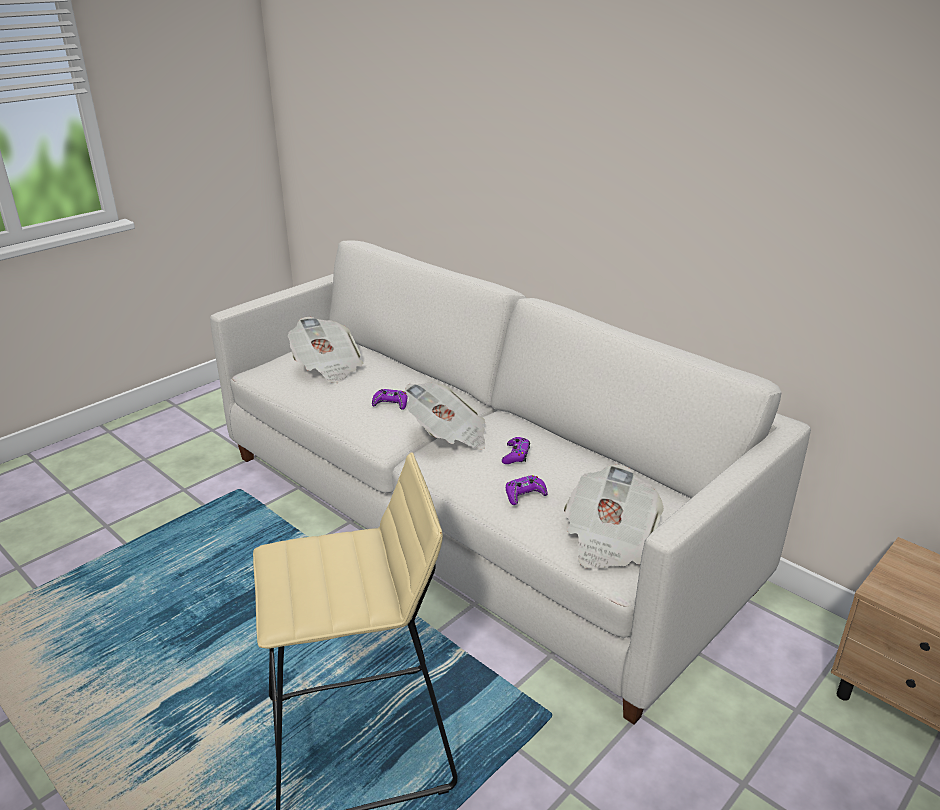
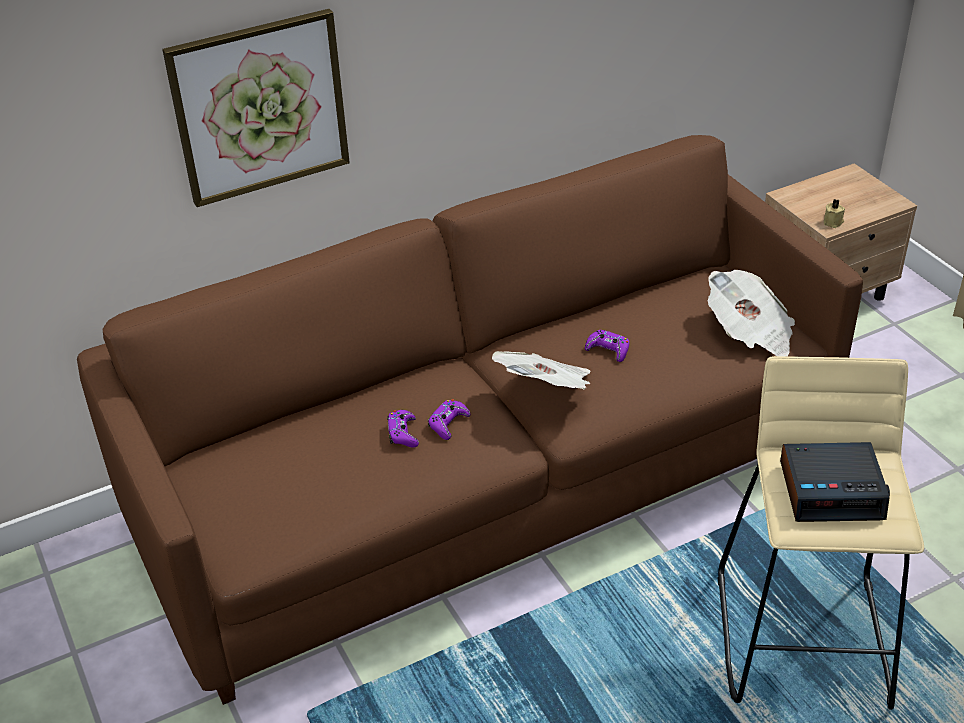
camera: 70 degrees left, 10 degrees up
white sofa [210,240,811,725] -> brown sofa [77,135,863,705]
newspaper [288,317,363,383] -> none
purple game controller [506,475,547,505] -> purple game controller moved to [387,410,419,447]
none -> picture [162,9,350,207]
none -> alarm clock [780,442,890,522]
none -> beige candle [824,199,845,228]

